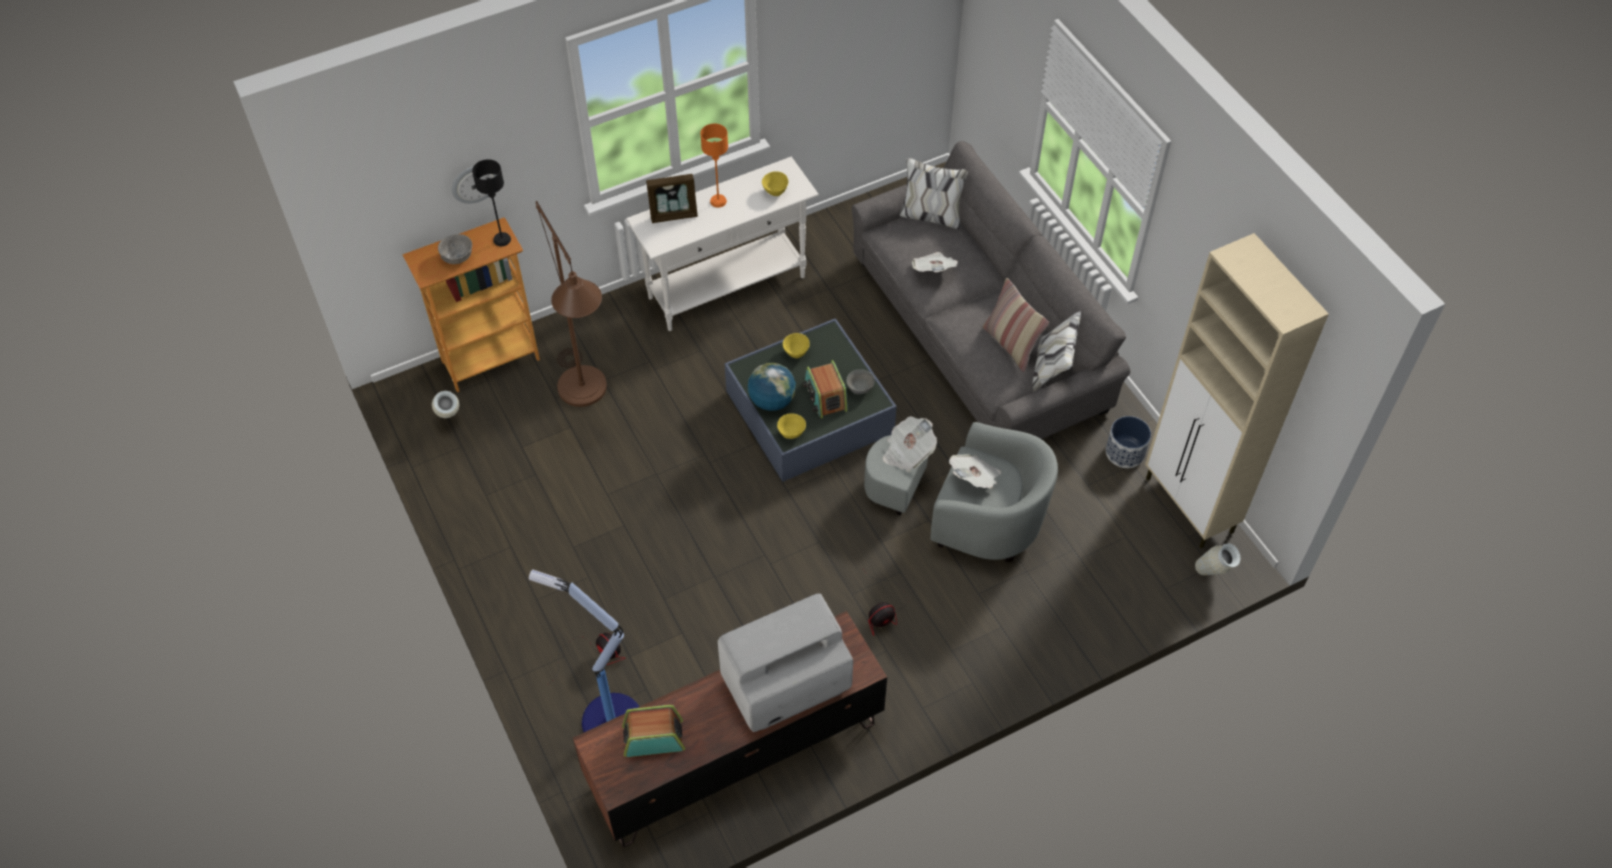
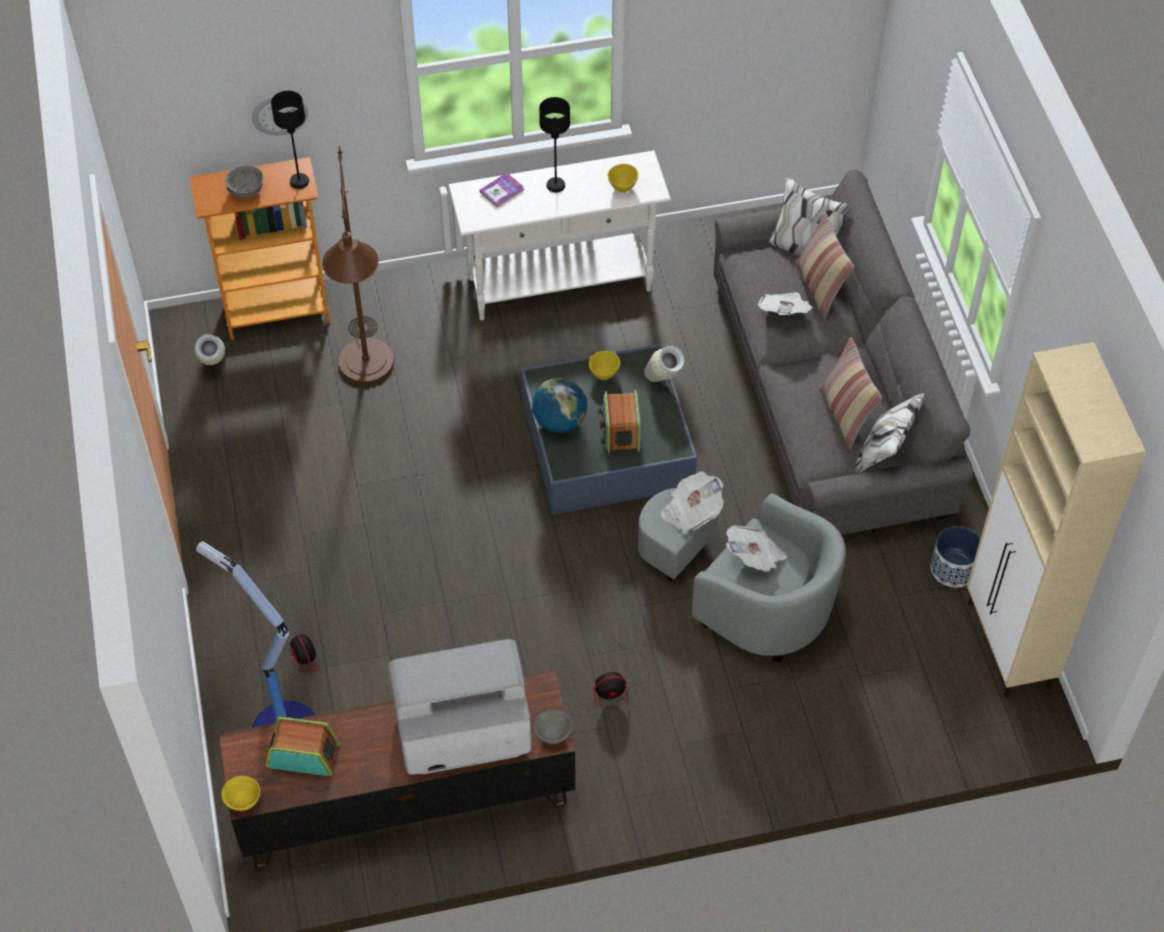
camera: 15 degrees right, 0 degrees up
picture frame [646,174,698,223] -> book [480,173,524,207]
orange table lamp [700,124,728,208] -> black table lamp [539,97,570,192]
yellow bowl [777,413,806,439] -> yellow bowl moved to [221,776,260,811]
grey bowl [846,369,875,394] -> grey bowl moved to [534,710,572,744]
vase [1195,543,1241,575] -> vase moved to [645,346,684,382]
none -> pillow [795,212,854,320]

